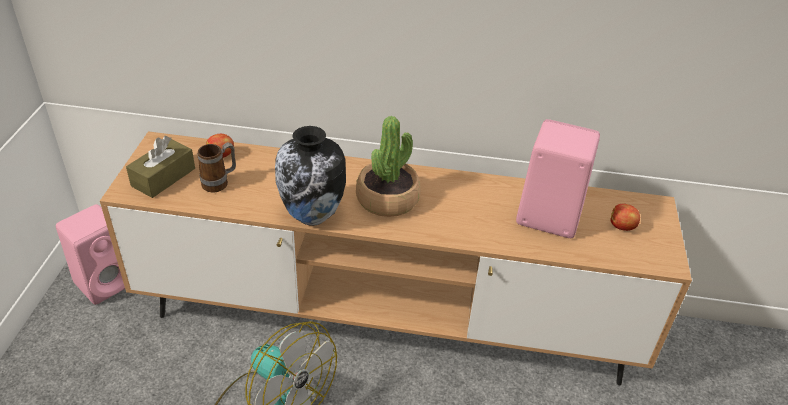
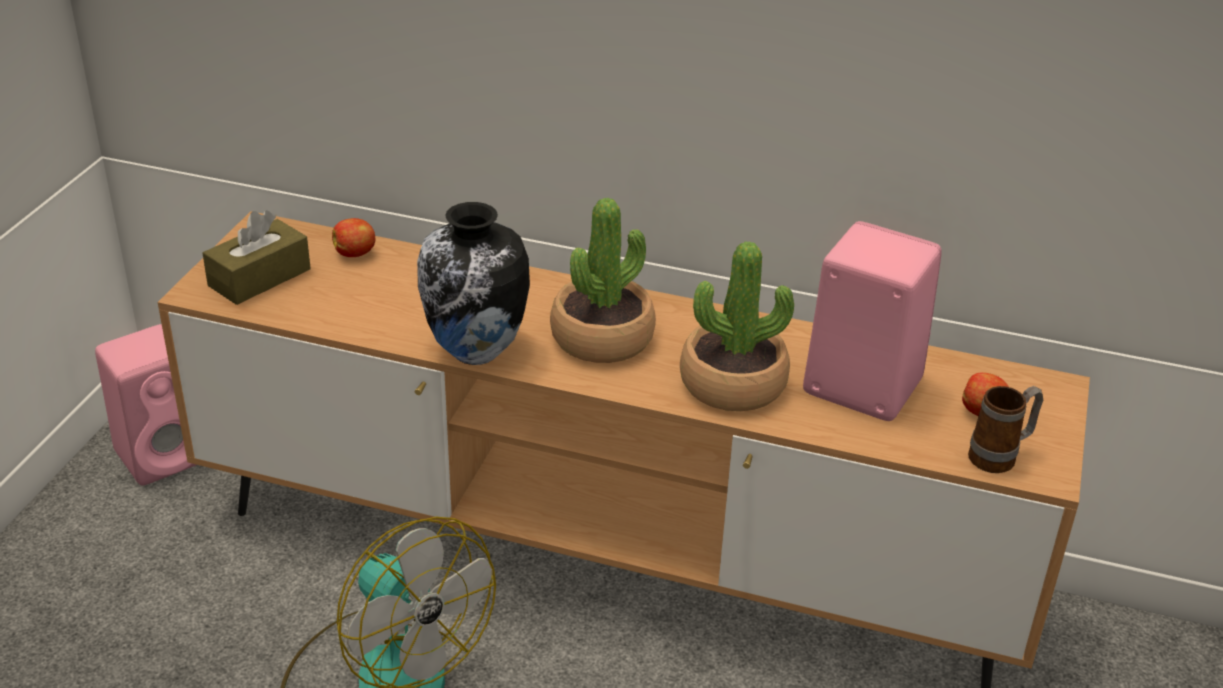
camera: 10 degrees right, 5 degrees down
mug [198,142,236,192] -> mug moved to [968,386,1043,473]
none -> potted plant [680,241,794,411]

